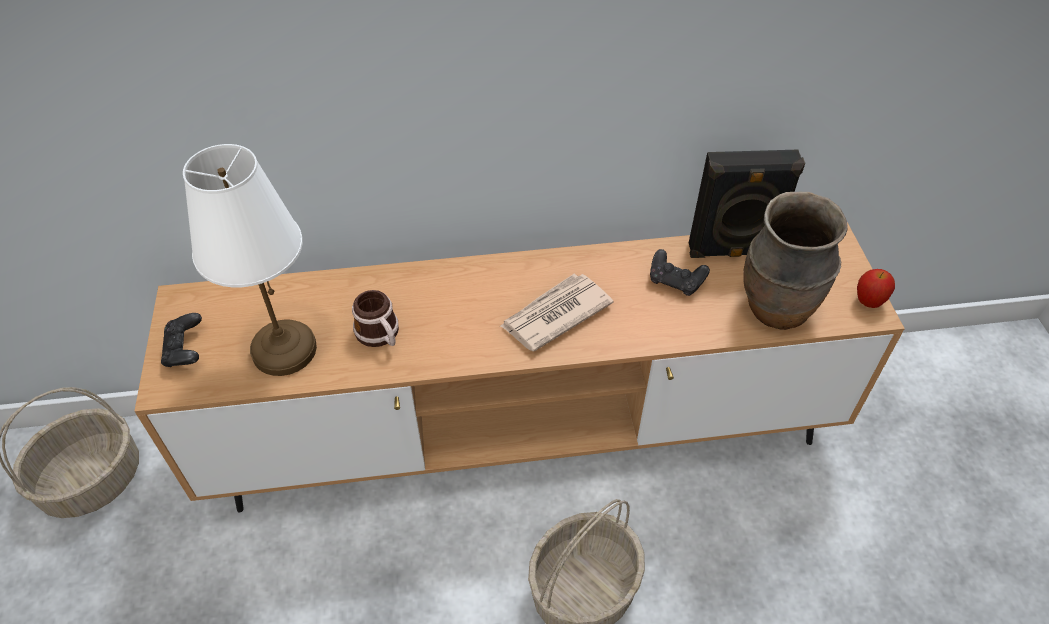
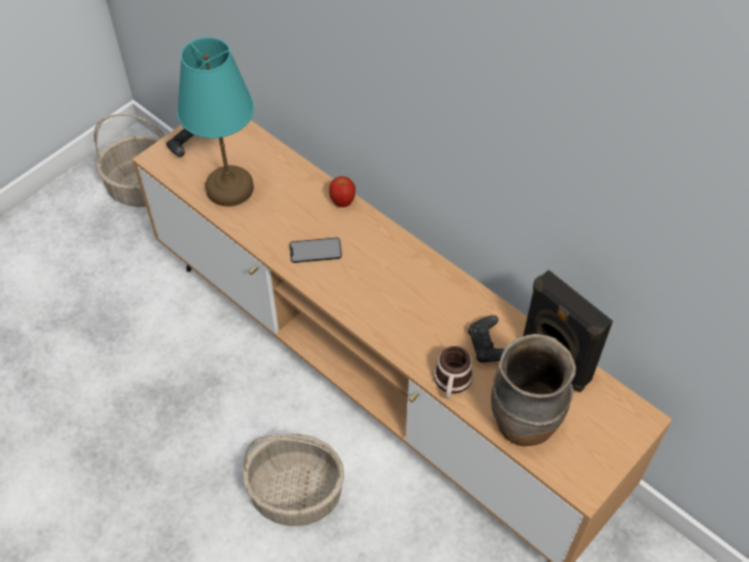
camera: 50 degrees right, 5 degrees up
white table lamp [183,144,317,376] -> turquoise table lamp [177,37,254,207]
mug [352,290,399,347] -> mug moved to [434,346,473,399]
newspaper [500,274,614,351] -> none
apple [857,269,895,308] -> apple moved to [329,176,356,207]
none -> phone [290,237,342,263]

